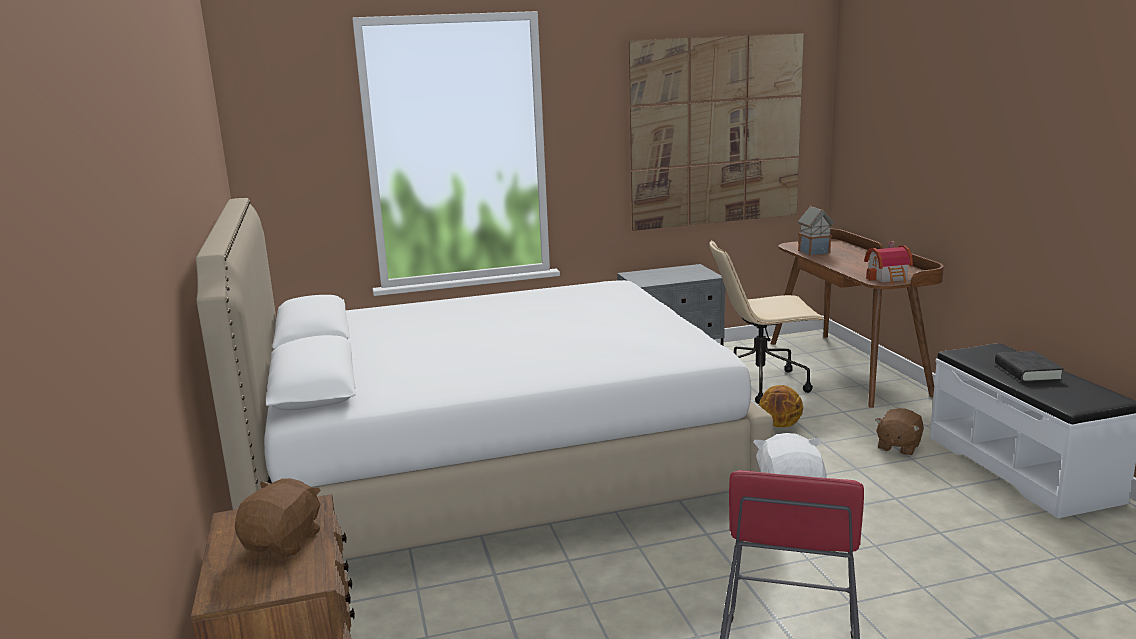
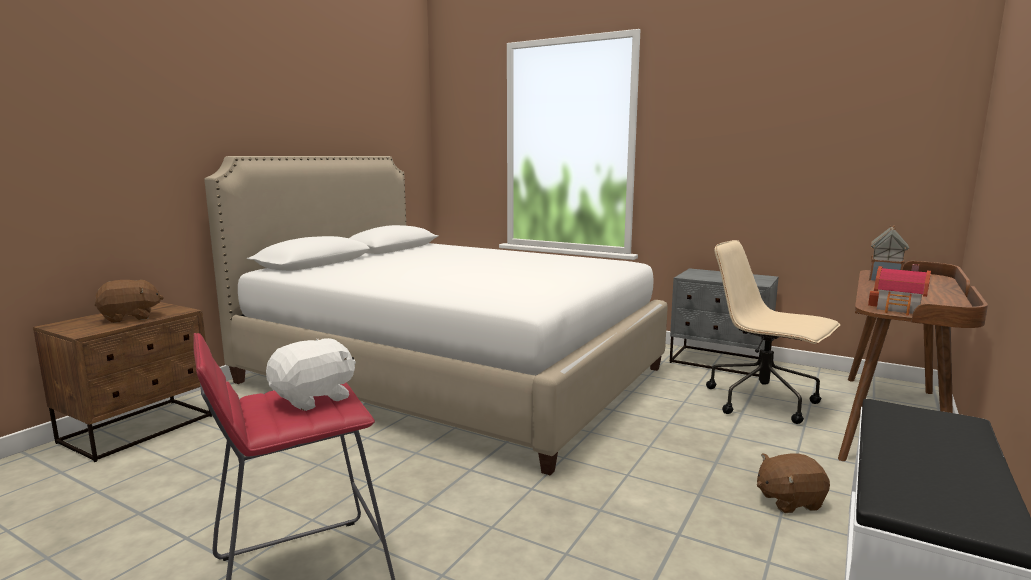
camera: 45 degrees right, 5 degrees down
picture [629,33,804,231] -> none
basketball [759,385,803,427] -> none
black book [995,351,1064,382] -> none

